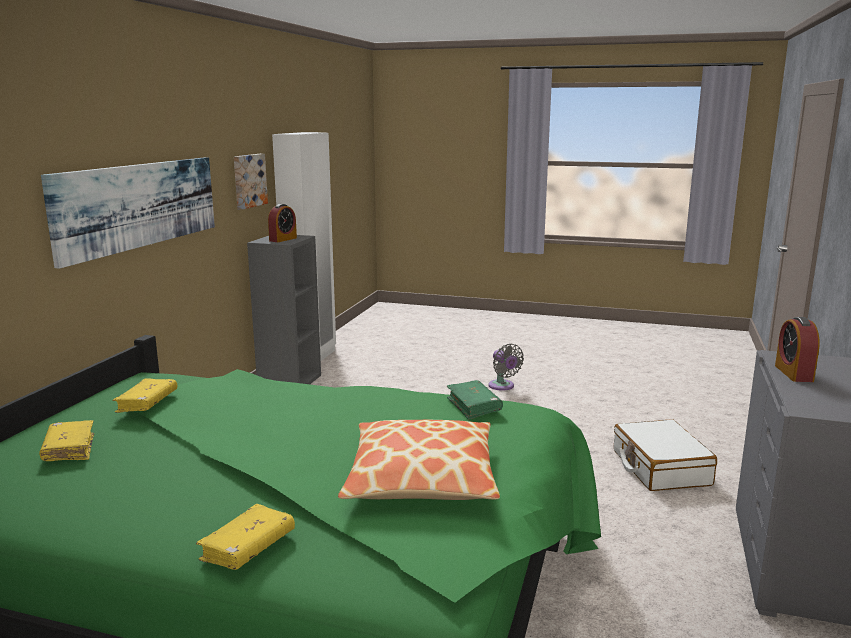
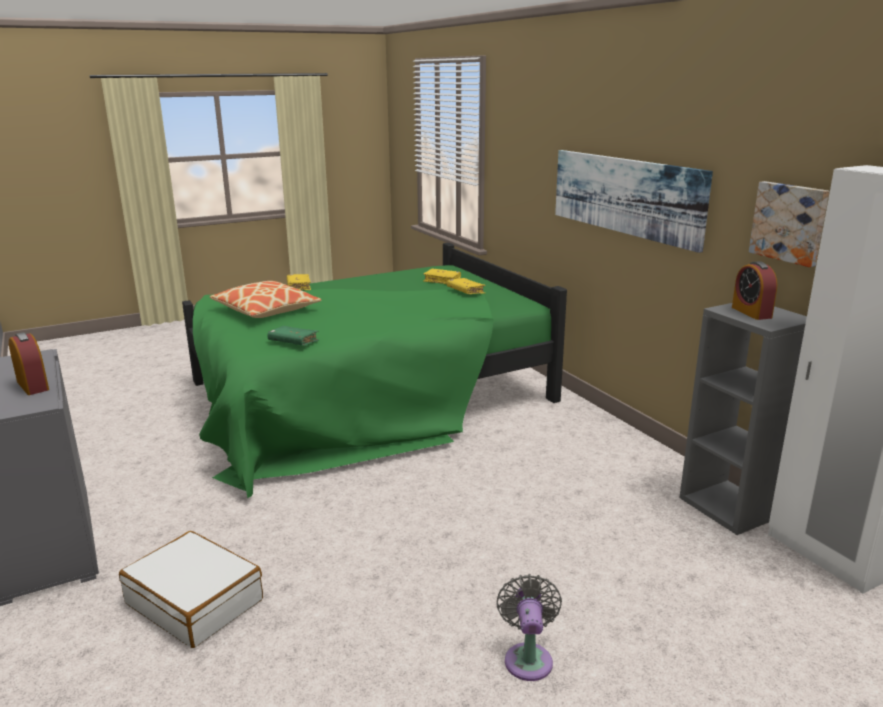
camera: 135 degrees right, 5 degrees up
grey fan [488,343,524,390] -> grey fan turned 75 degrees clockwise [496,574,562,681]

